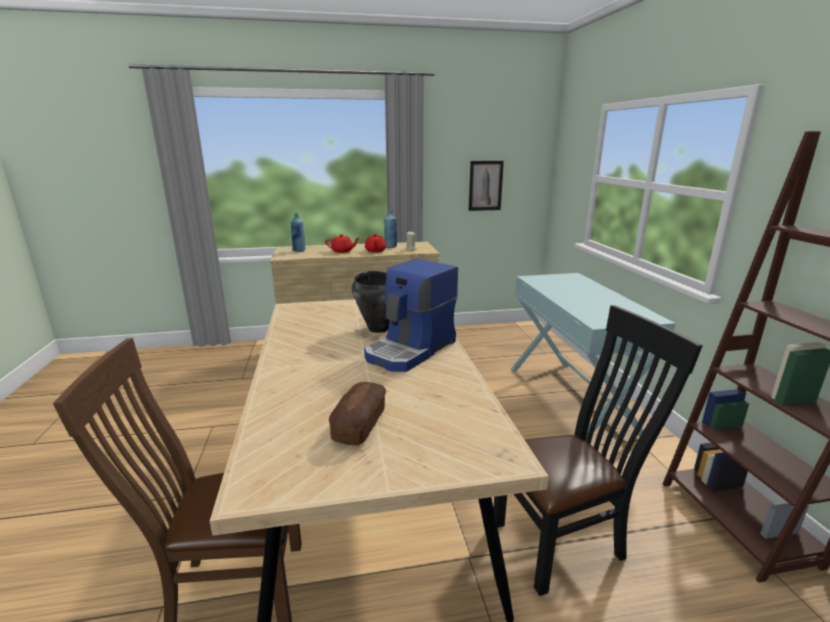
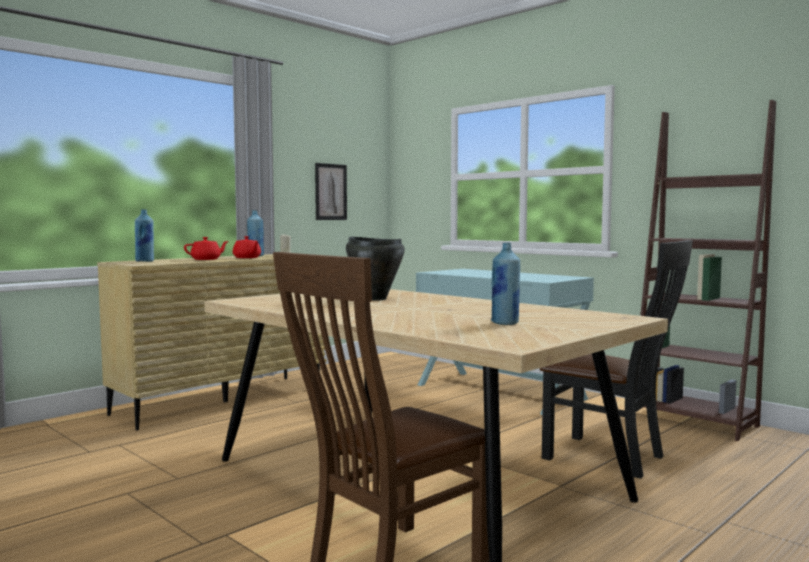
camera: 35 degrees left, 15 degrees down
bread [329,382,386,445] -> blue bottle [491,242,520,325]
coffee machine [364,259,458,372] -> none
black chair [494,305,703,596] -> black chair turned 90 degrees clockwise [540,240,693,479]

